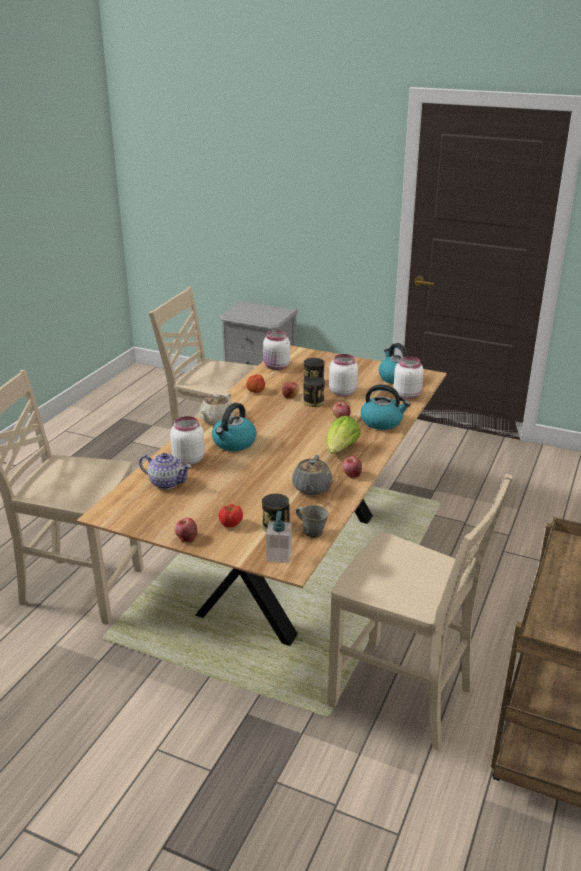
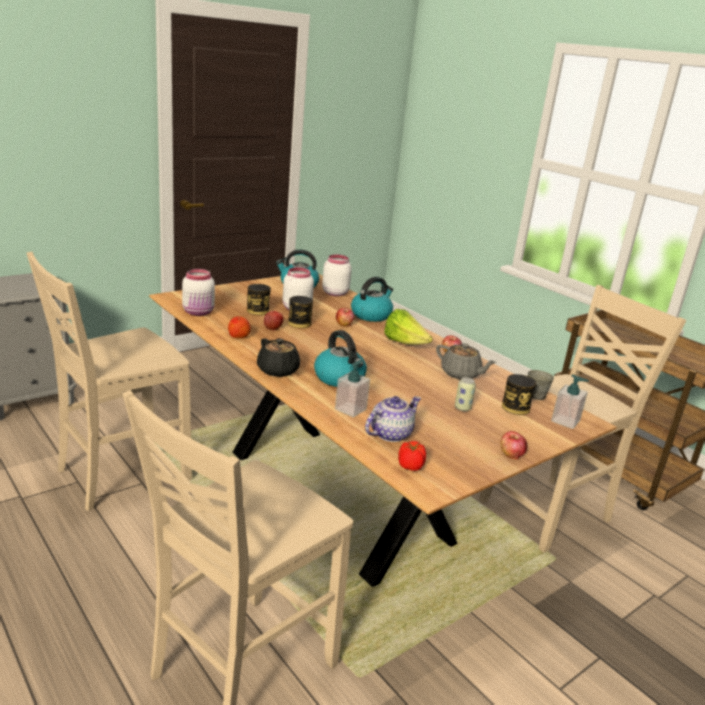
camera: 65 degrees left, 5 degrees down
white jar [170,416,205,465] -> soap dispenser [335,360,370,417]
beige teapot [200,393,235,425] -> black teapot [257,338,301,377]
tomato [218,504,243,527] -> tomato moved to [398,441,426,471]
none -> can [455,377,476,411]

